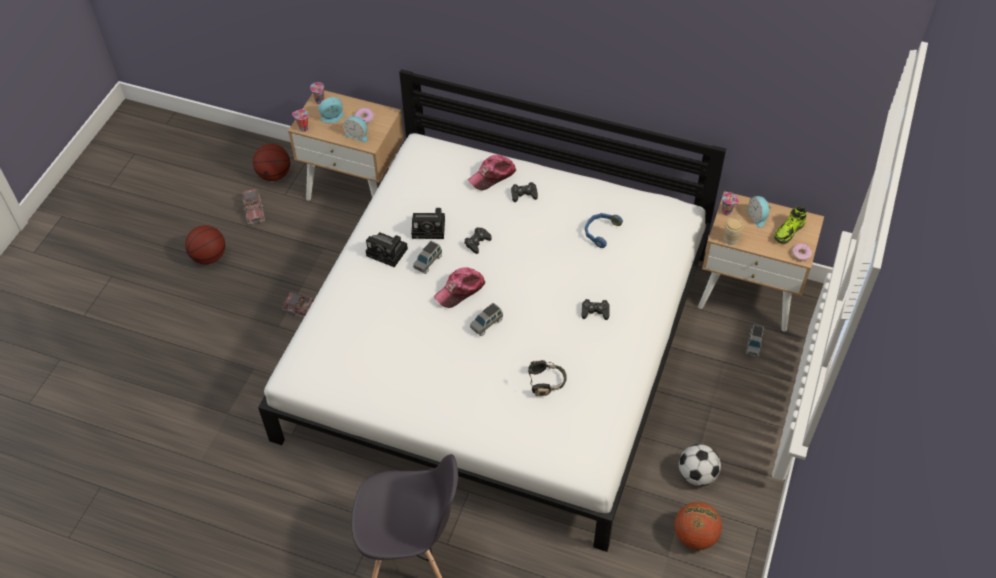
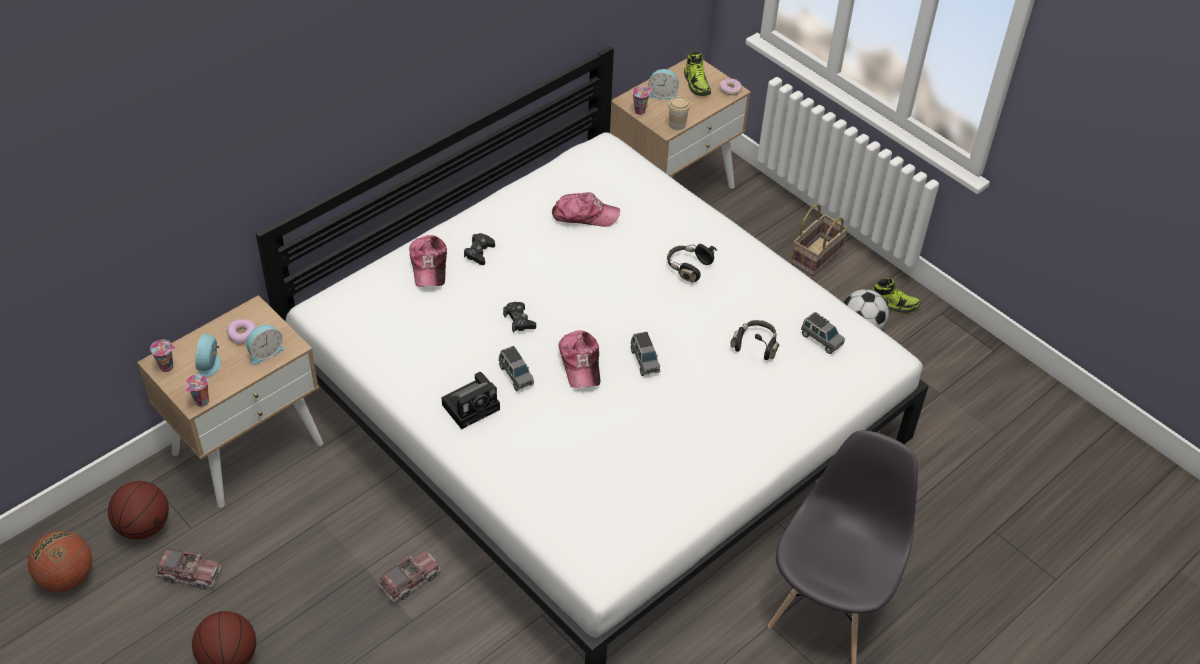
camera: 65 degrees left, 5 degrees down
camera [411,208,445,239] -> none
black game controller [581,299,610,320] -> black headphones [667,244,717,283]
blue headphones [585,213,623,248] -> cap [552,193,620,227]
basketball [675,502,722,550] -> basketball moved to [28,531,92,592]
grey toy car [745,324,764,357] -> grey toy car moved to [801,312,845,354]
none -> basket [791,204,848,276]
none -> shoe [873,278,921,313]

